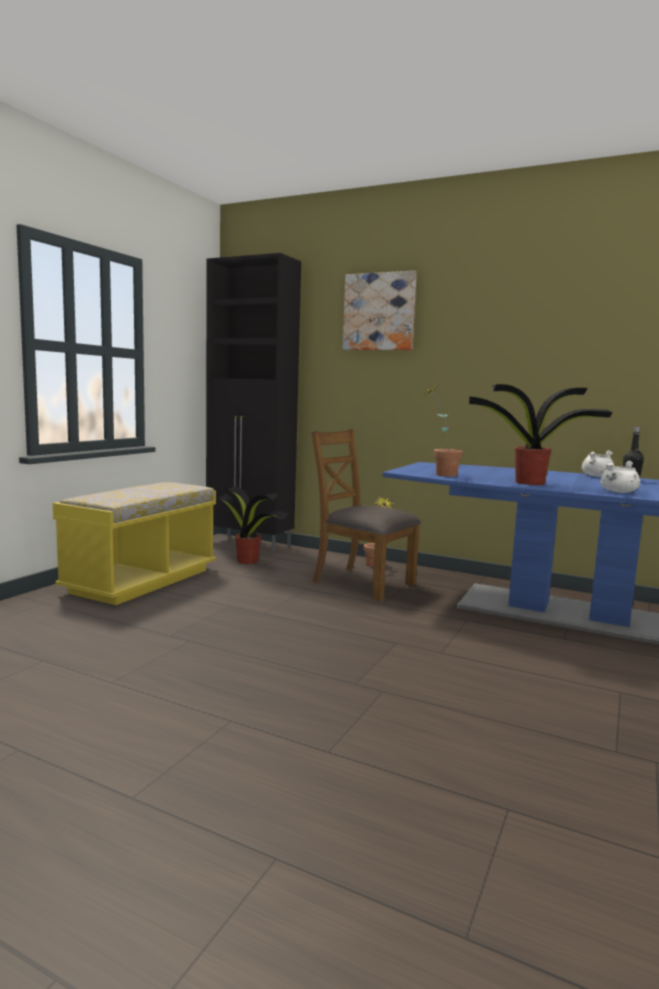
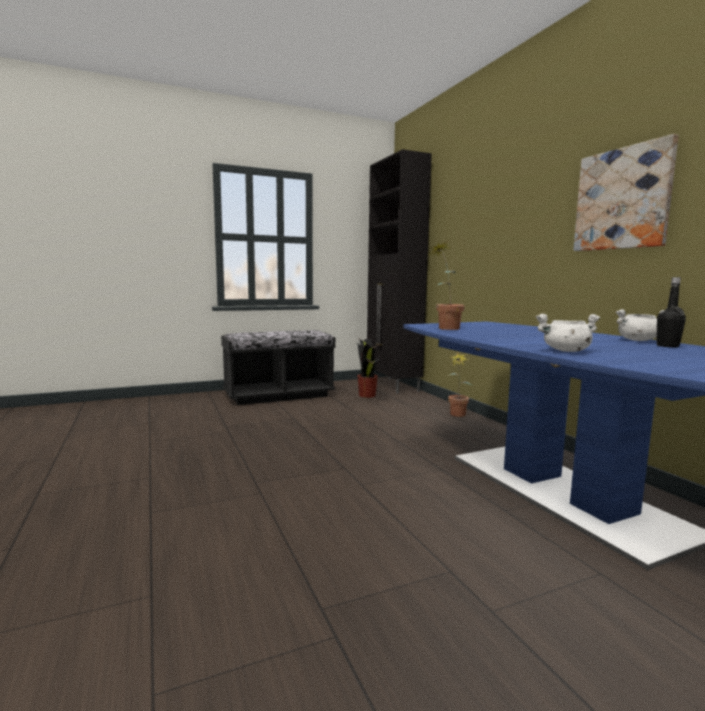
camera: 40 degrees right, 0 degrees up
yellow bench [53,482,216,605] -> black bench [221,330,335,405]
brown chair [311,429,421,601] -> none
picture [343,271,417,350] -> picture moved to [573,134,679,251]
potted plant [469,384,612,485] -> none

